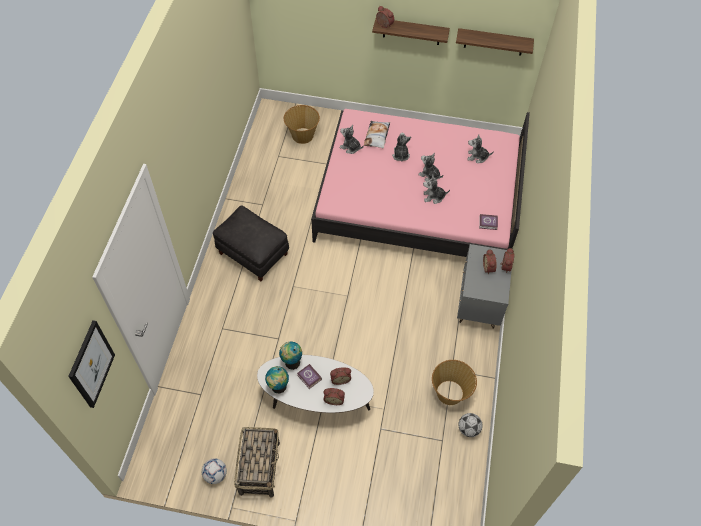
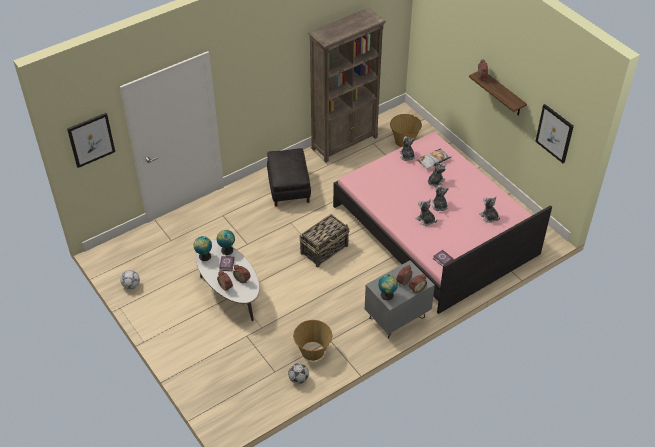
camera: 45 degrees right, 10 degrees down
basket [234,427,280,497] -> basket moved to [299,214,349,267]
shelf [456,28,534,56] -> picture [535,104,574,163]
none -> brown bookcase [308,7,386,162]
none -> globe [378,275,398,300]

